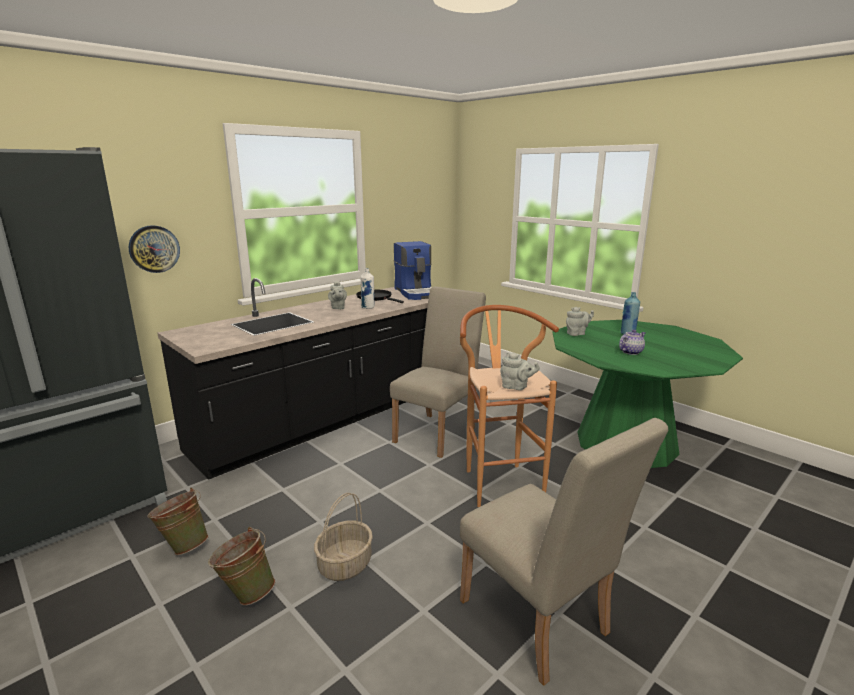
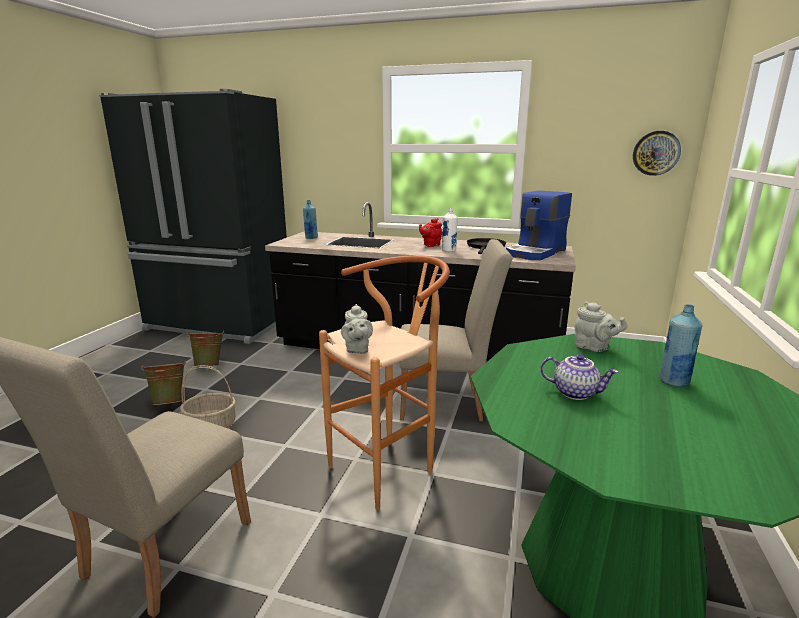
camera: 60 degrees right, 0 degrees up
wall clock [129,225,180,273] -> wall clock moved to [633,131,681,176]
grey teapot [328,281,347,309] -> red teapot [419,218,442,247]
none -> blue bottle [303,200,318,239]

